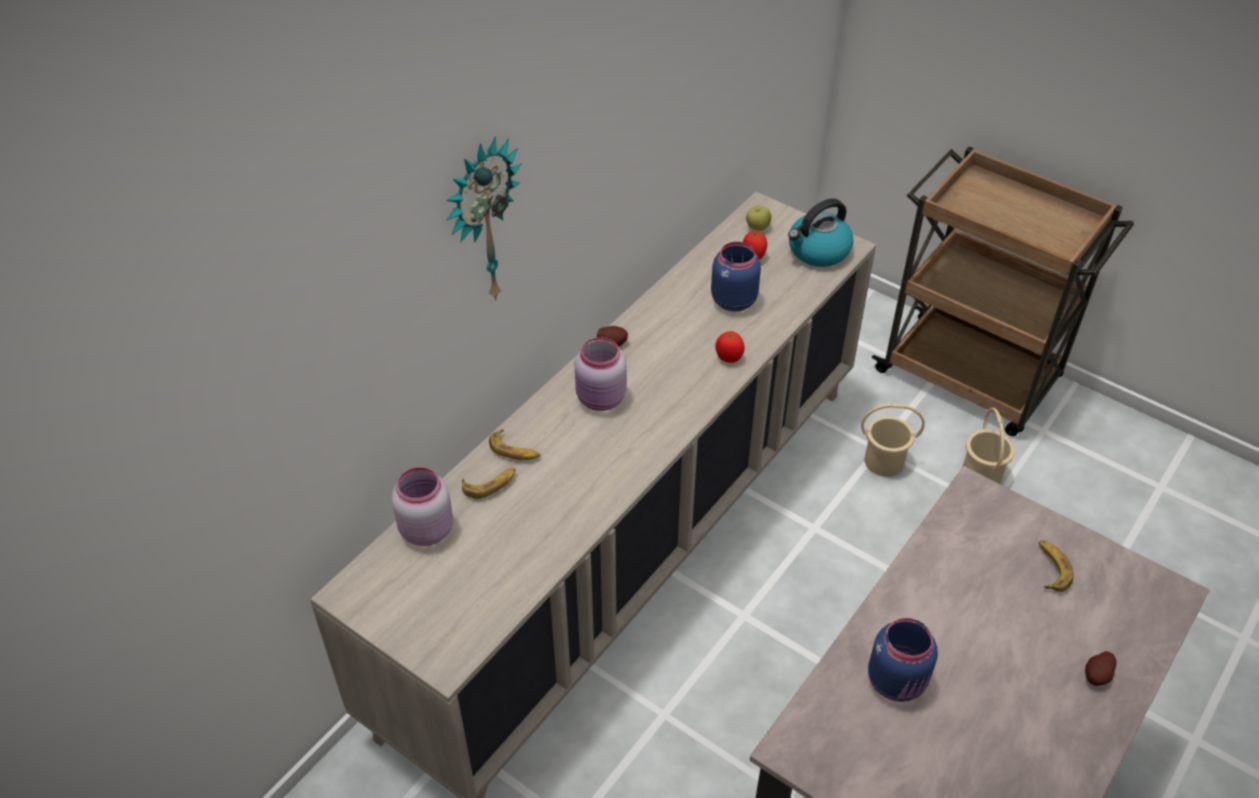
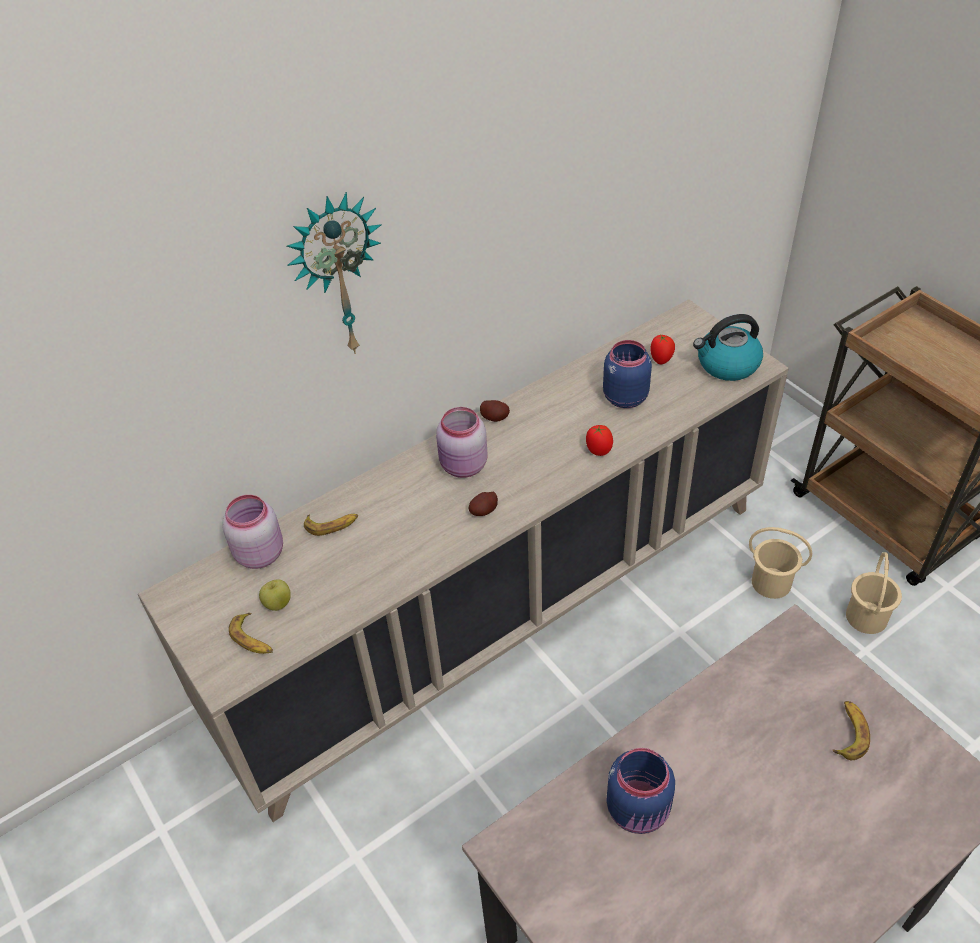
camera: 20 degrees right, 0 degrees up
banana [489,430,540,460] -> banana moved to [229,613,273,654]
apple [746,205,771,231] -> apple moved to [259,579,291,611]
potato [1085,651,1117,686] -> potato moved to [468,492,498,516]

